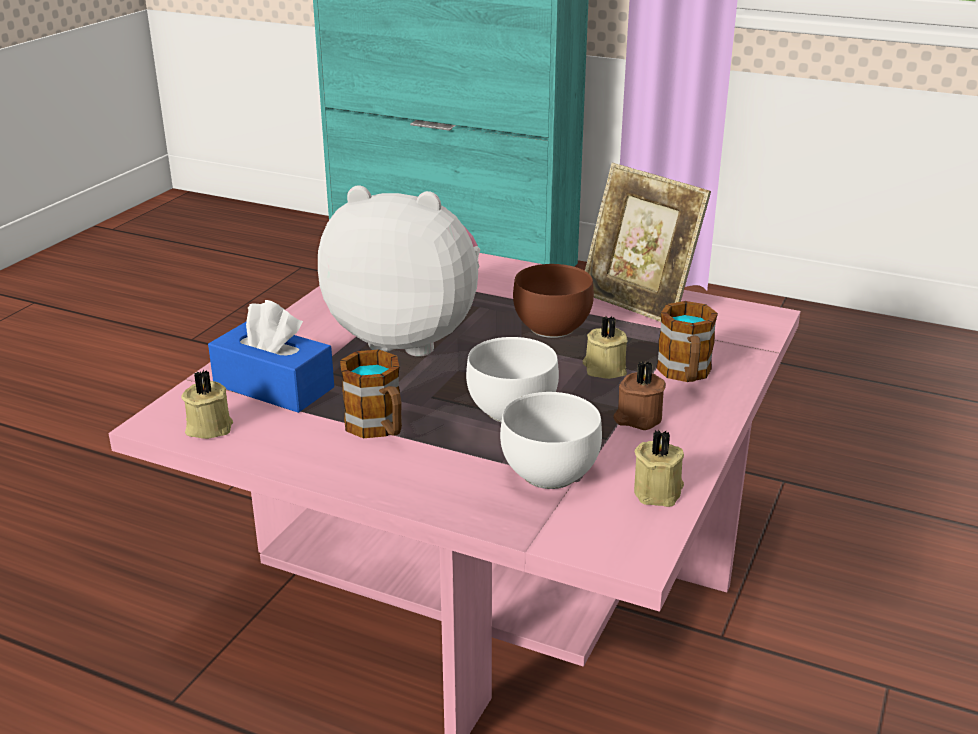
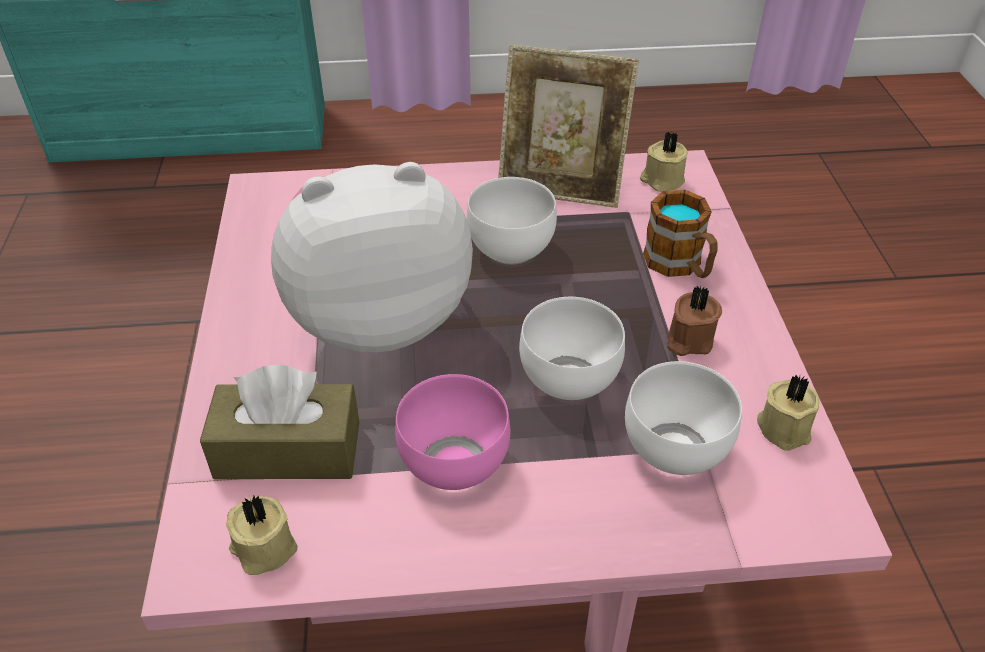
camera: 30 degrees left, 15 degrees up
blue tissue box [208,300,334,413] -> brown tissue box [200,365,359,479]
mug [340,349,402,438] -> pink bowl [395,374,511,490]
brown bowl [513,264,594,338] -> white bowl [467,177,557,265]
beige candle [583,316,628,379] -> beige candle moved to [640,132,688,192]

